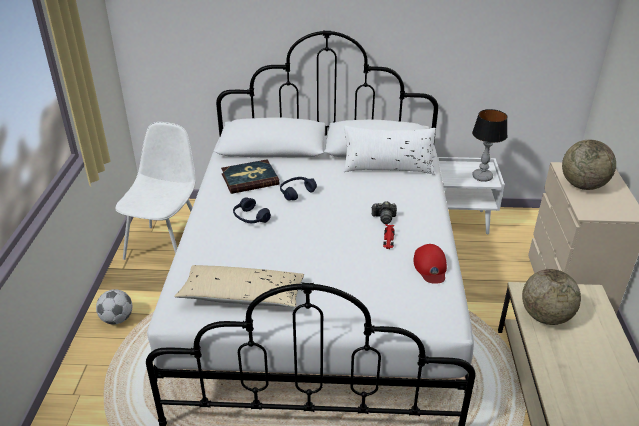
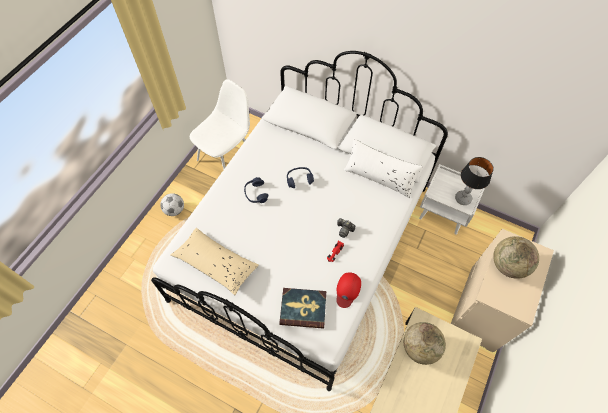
camera: 25 degrees right, 25 degrees up
book [221,159,279,194] -> book moved to [279,288,326,329]

